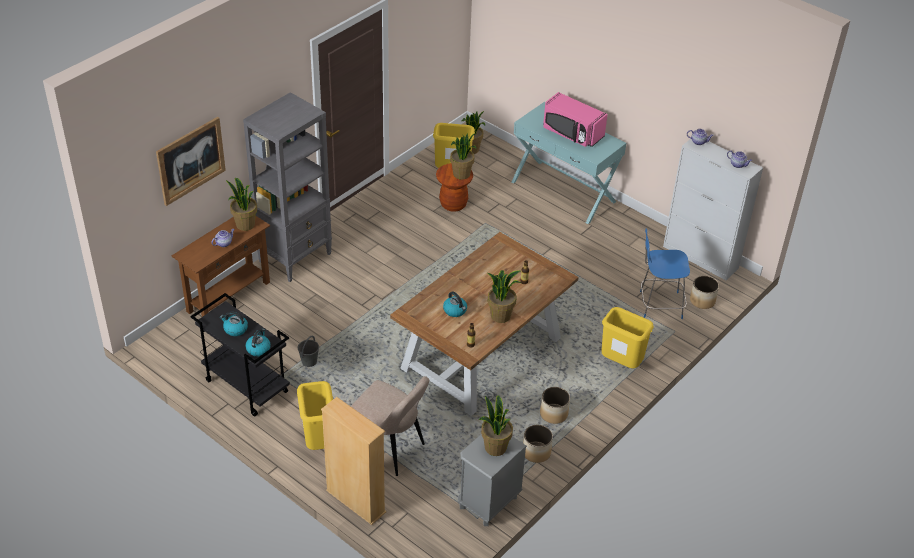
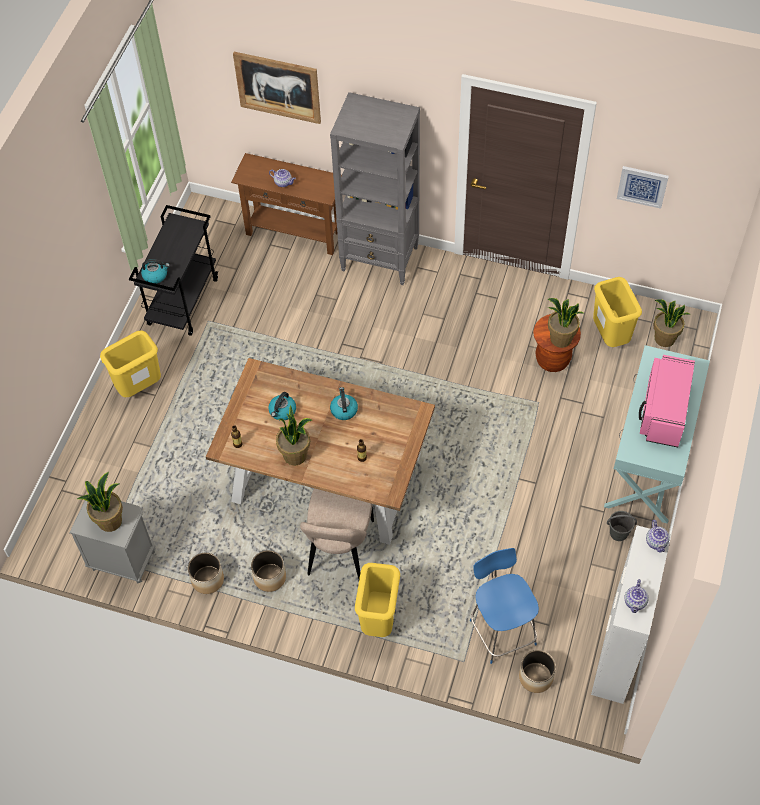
camera: 70 degrees right, 15 degrees up
kettle [220,312,248,336] -> kettle moved to [330,387,358,420]
potted plant [226,178,257,231] -> none
grey bucket [298,336,319,367] -> grey bucket moved to [607,511,637,541]
beige bookcase [321,397,386,525] -> none
beige chair [351,376,429,476] -> beige chair moved to [300,488,374,579]
none -> picture [617,166,669,209]

